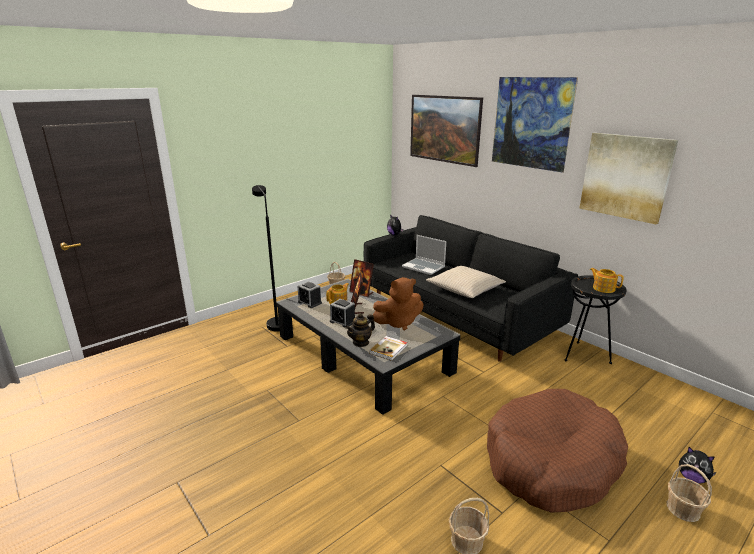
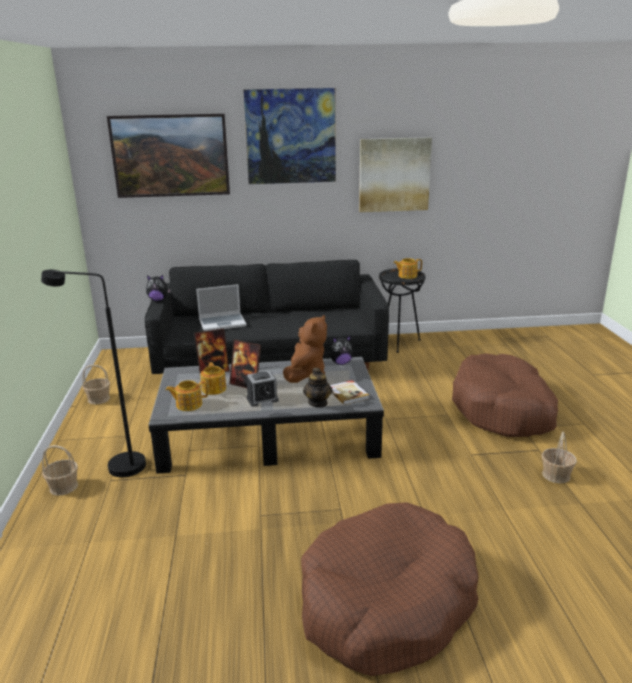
camera: 55 degrees left, 0 degrees up
alarm clock [298,281,322,308] -> teapot [166,380,208,411]
beige pillow [426,266,506,298] -> none
basket [667,464,712,522] -> basket moved to [42,445,78,495]
plush toy [679,447,717,484] -> plush toy moved to [330,336,353,365]
none -> brown dog bed [301,502,479,676]

